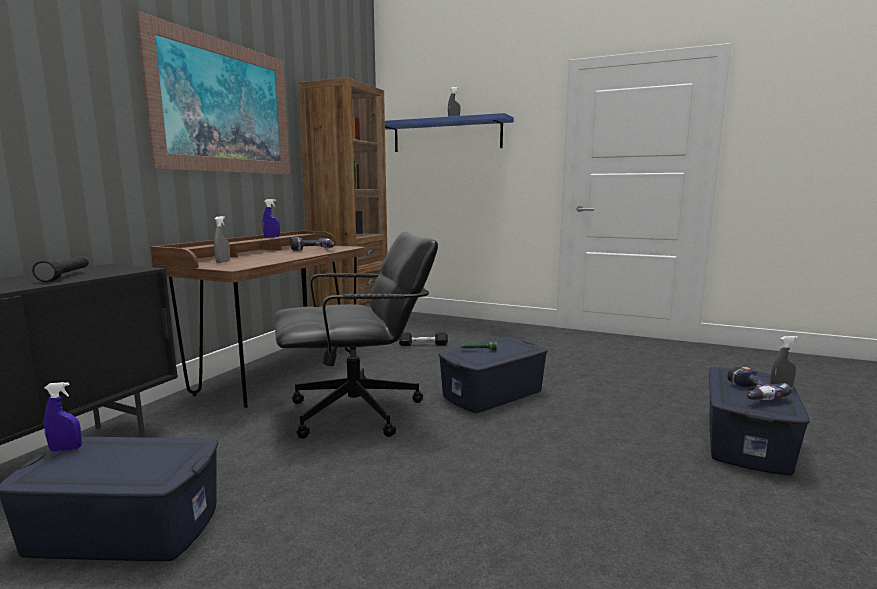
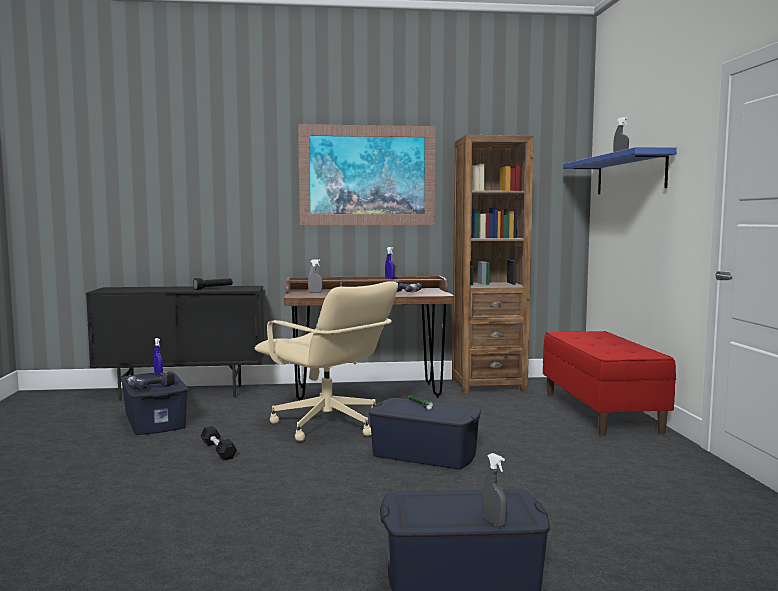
camera: 60 degrees right, 5 degrees down
black office chair [274,231,438,439] -> beige office chair [255,281,398,441]
black dumbbell [399,331,448,346] -> black dumbbell moved to [201,426,237,460]
power drill [728,366,792,400] -> power drill moved to [125,371,175,389]
none -> red bench [543,331,676,436]

